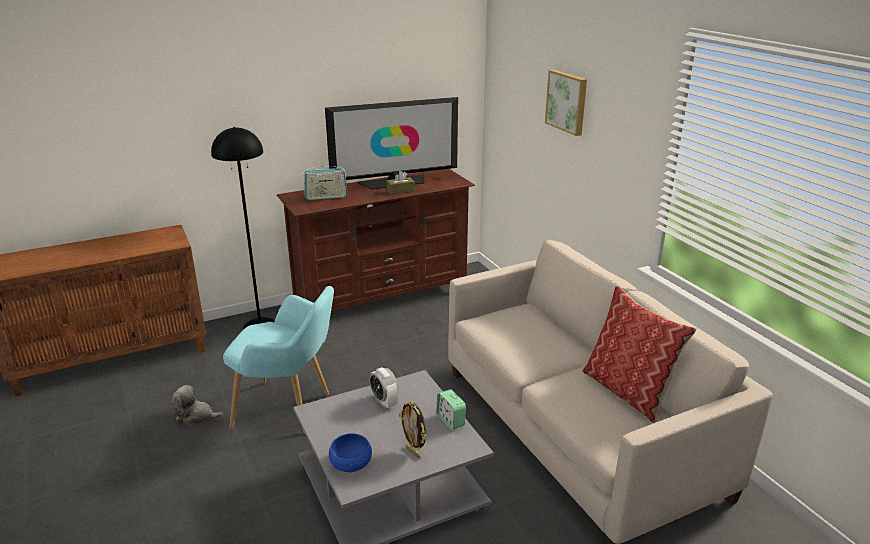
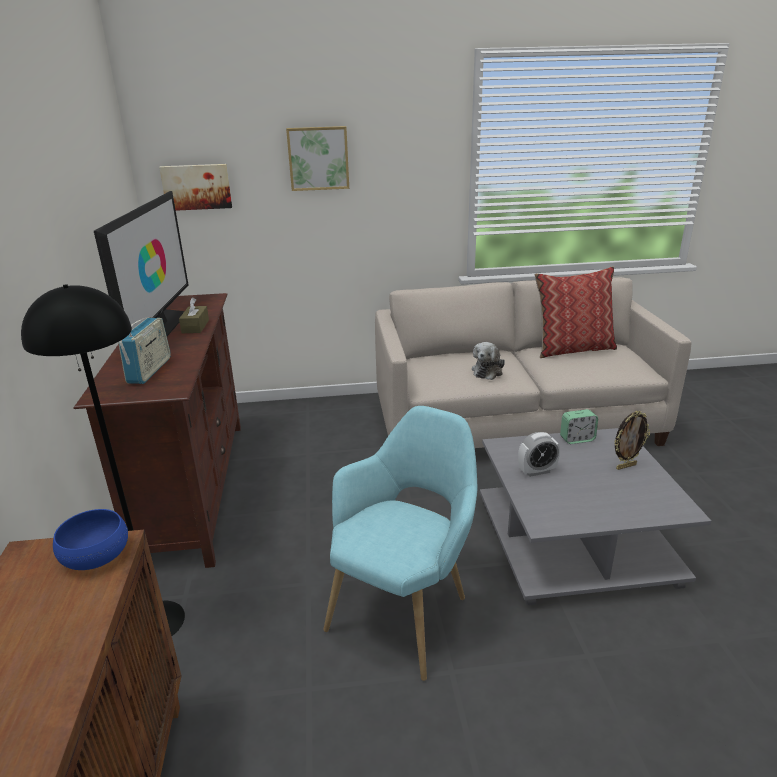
camera: 70 degrees left, 0 degrees up
plush toy [172,385,223,425] -> plush toy moved to [472,342,505,380]
blue bowl [329,433,372,472] -> blue bowl moved to [53,509,128,570]
none -> picture [159,164,232,211]

